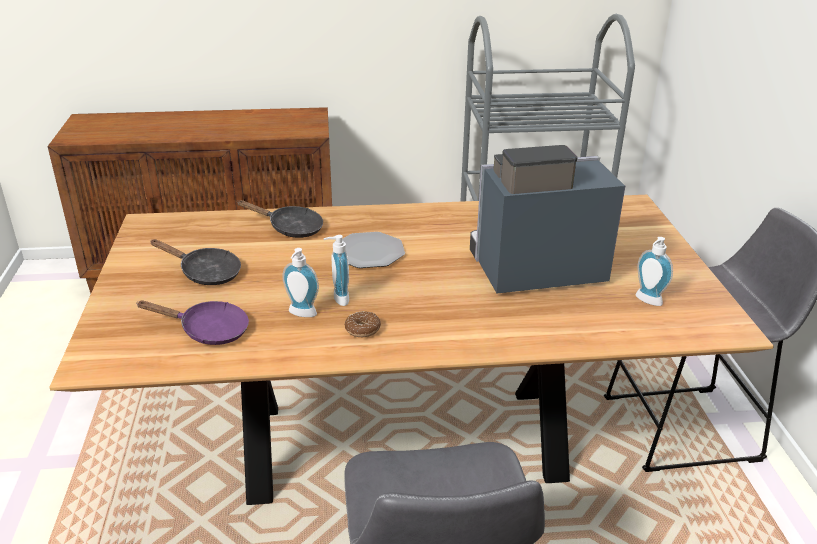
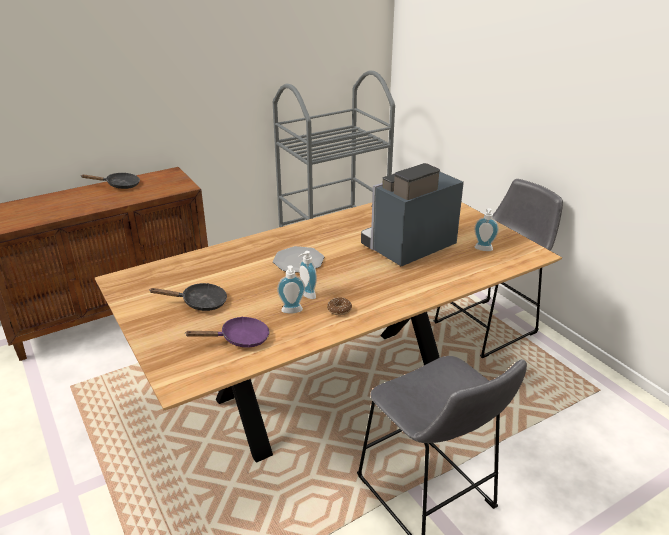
camera: 25 degrees left, 0 degrees up
black frying pan [237,200,323,238] -> black frying pan moved to [82,173,140,189]

